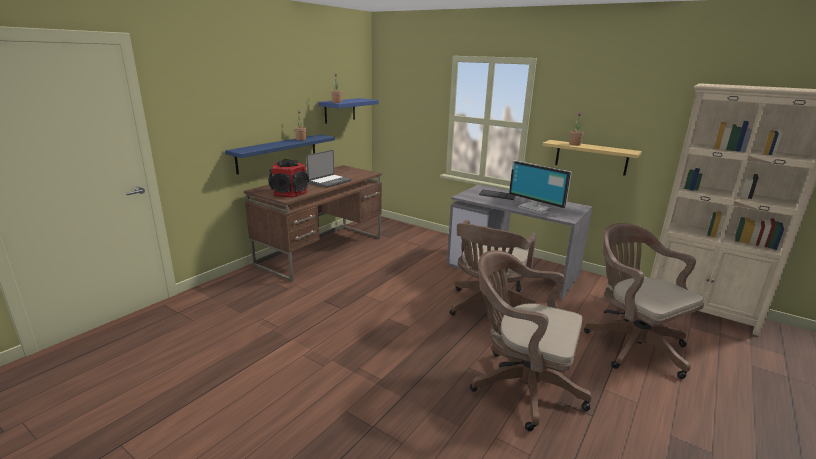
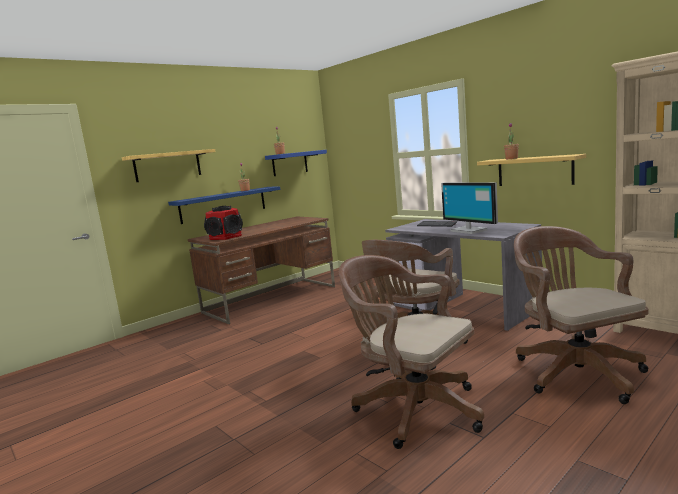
camera: 15 degrees right, 10 degrees down
laptop [306,150,352,188] -> none
none -> shelf [122,149,215,182]

